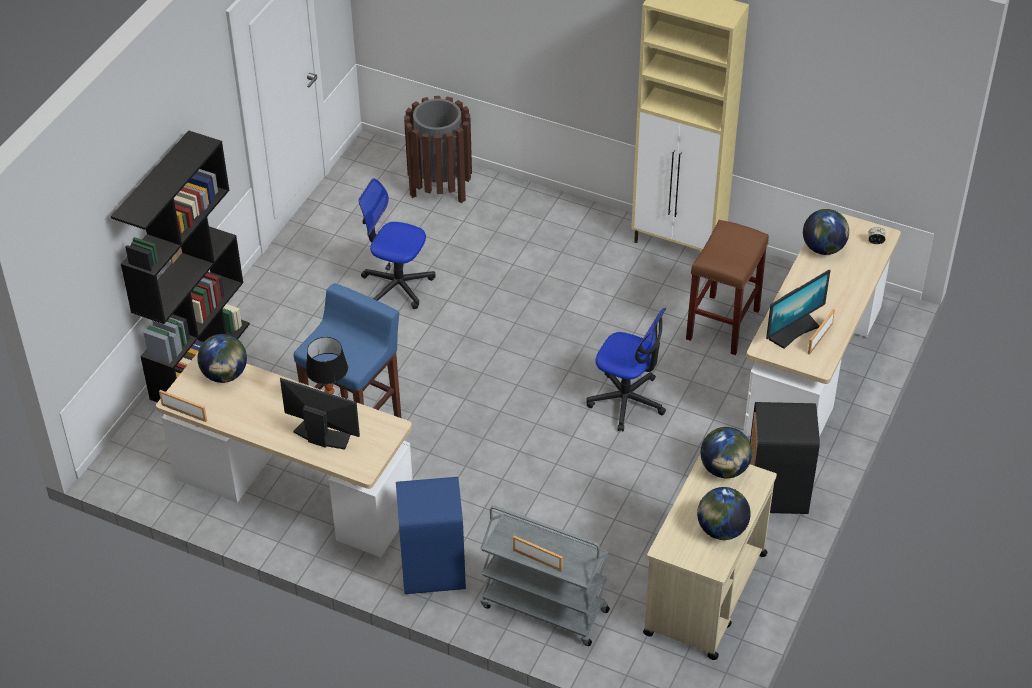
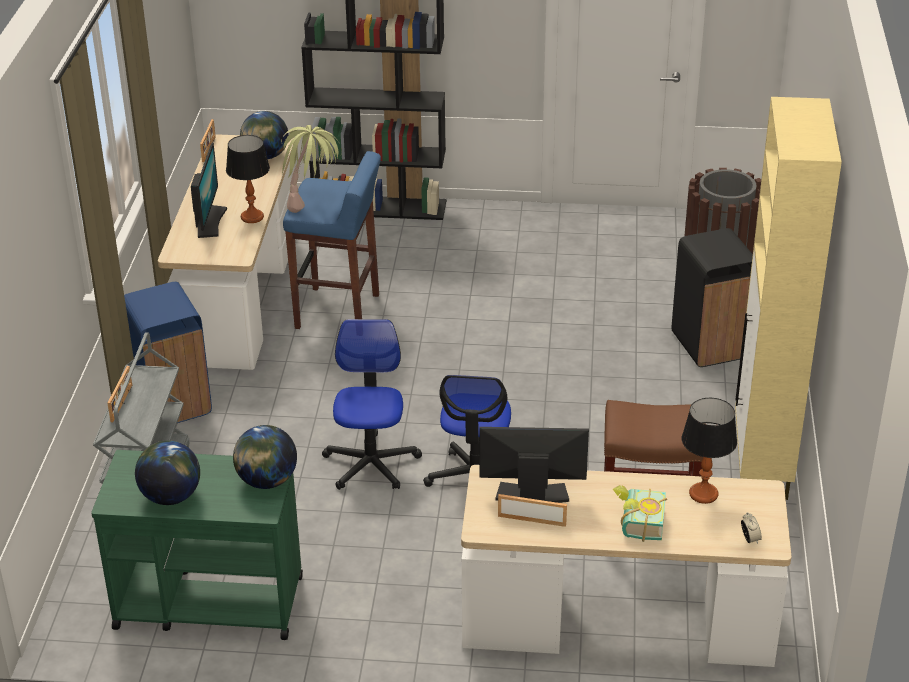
camera: 70 degrees right, 10 degrees down
office chair [359,178,435,309] -> office chair moved to [322,319,422,490]
beige cart [643,453,777,660] -> green cart [91,450,303,640]
black trash can [750,402,820,514] -> black trash can moved to [672,228,753,367]
monitor [766,270,830,349] -> monitor turned 150 degrees clockwise [480,427,589,503]
globe [803,209,849,255] -> table lamp [682,398,737,504]
none -> potted plant [281,125,342,213]
none -> book [612,485,667,542]

